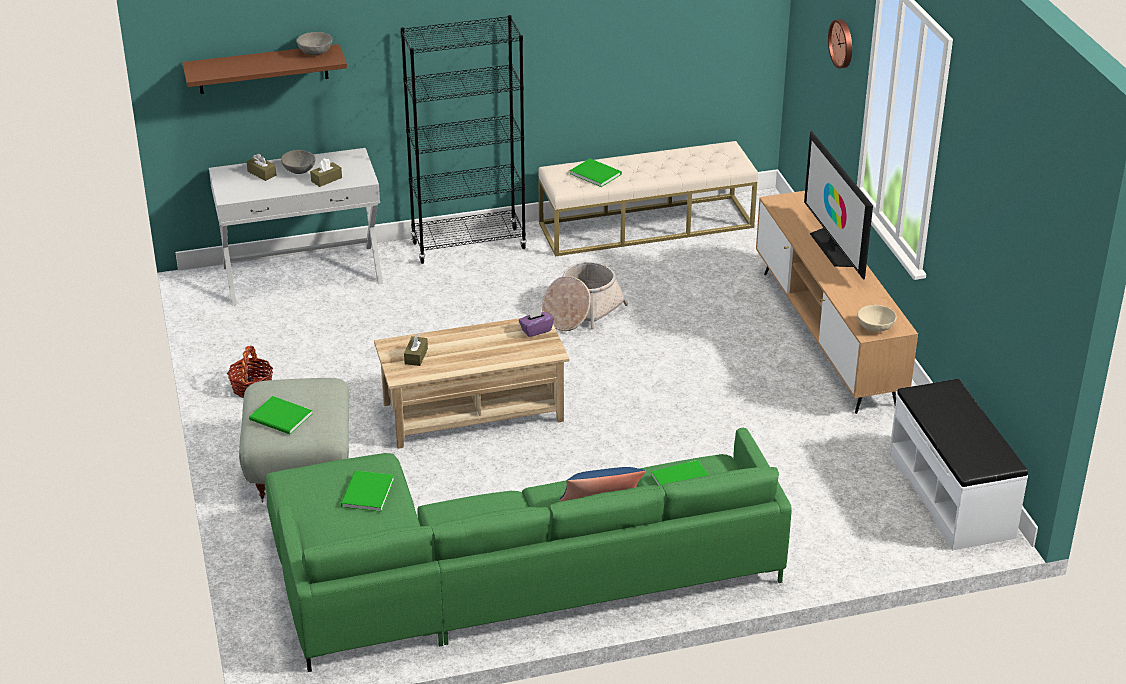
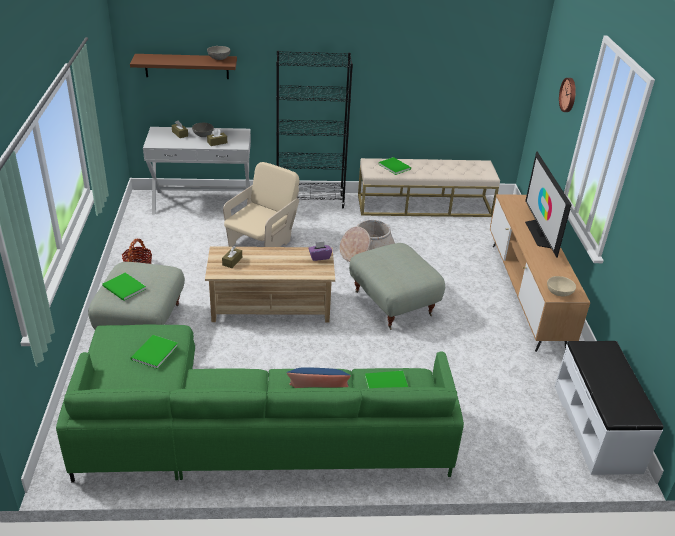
camera: 10 degrees right, 0 degrees up
none -> beige armchair [223,162,299,247]
none -> grey ottoman [349,243,445,330]

